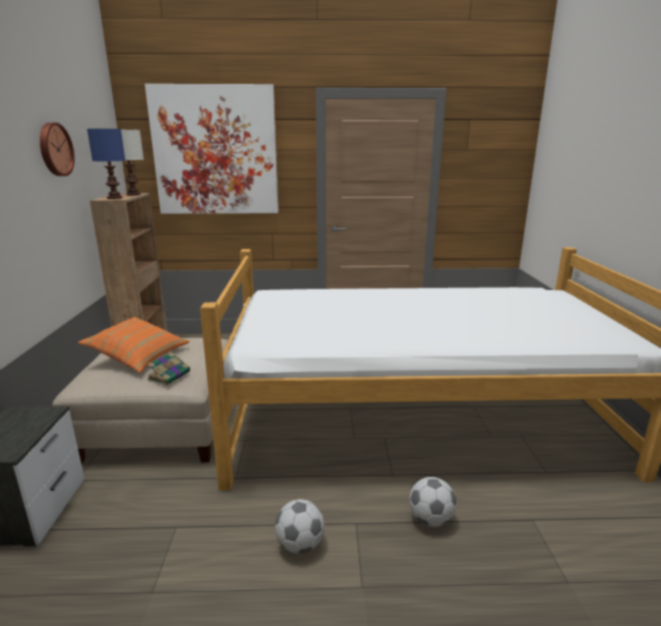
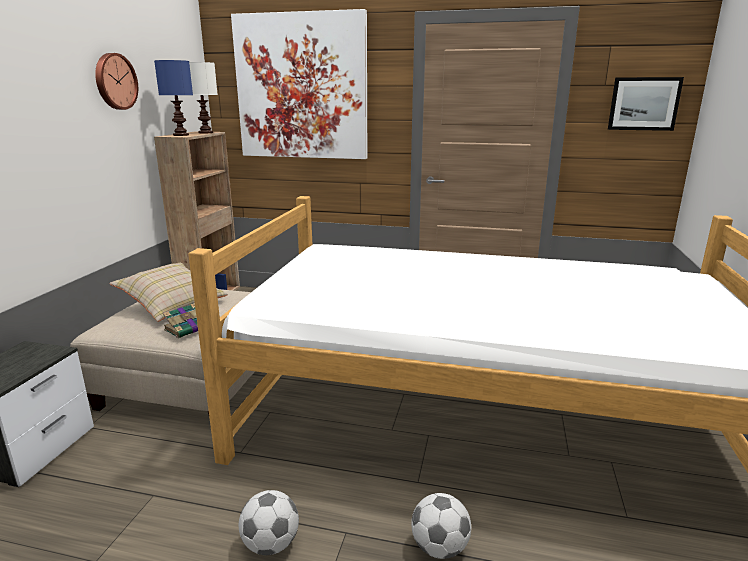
camera: 15 degrees right, 0 degrees up
orange pillow [78,317,190,373] -> beige pillow [109,263,228,322]
none -> picture [608,77,684,131]

